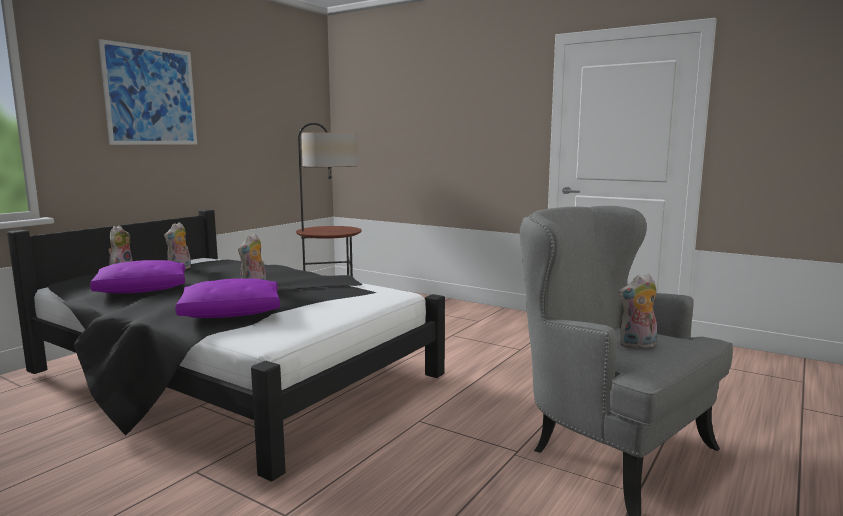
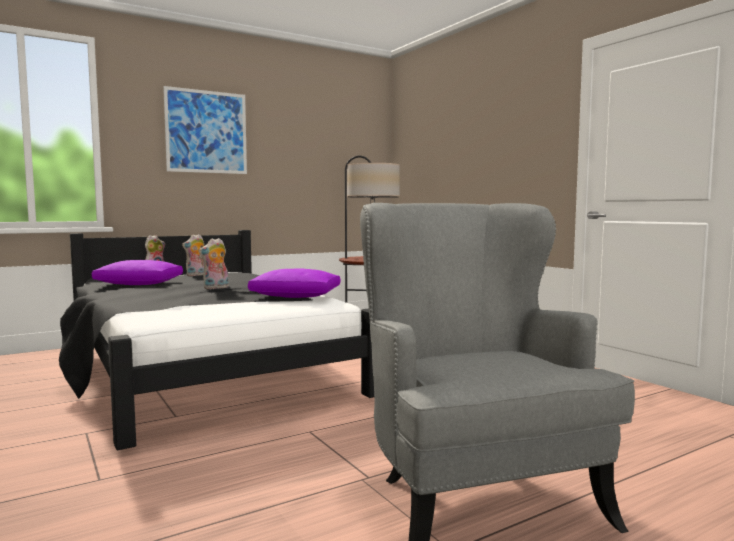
camera: 25 degrees right, 5 degrees down
purple pillow [175,278,280,318] -> purple pillow moved to [248,269,340,298]
plush toy [619,274,657,349] -> none

